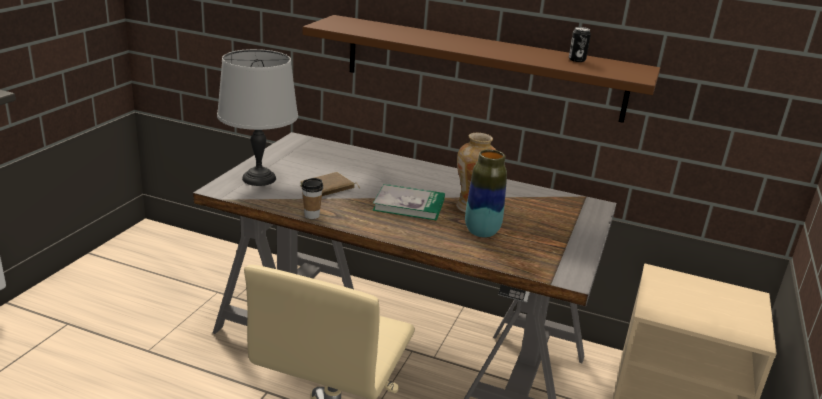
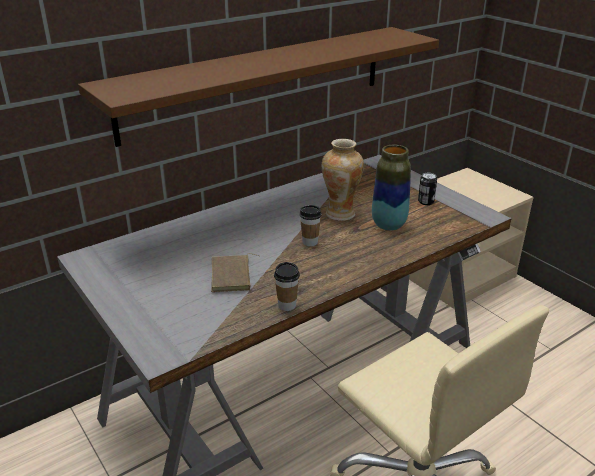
camera: 55 degrees left, 5 degrees up
grey table lamp [217,49,298,186] -> none
book [372,184,445,221] -> cup [300,205,322,246]
can [569,27,591,62] -> can moved to [418,173,437,205]

